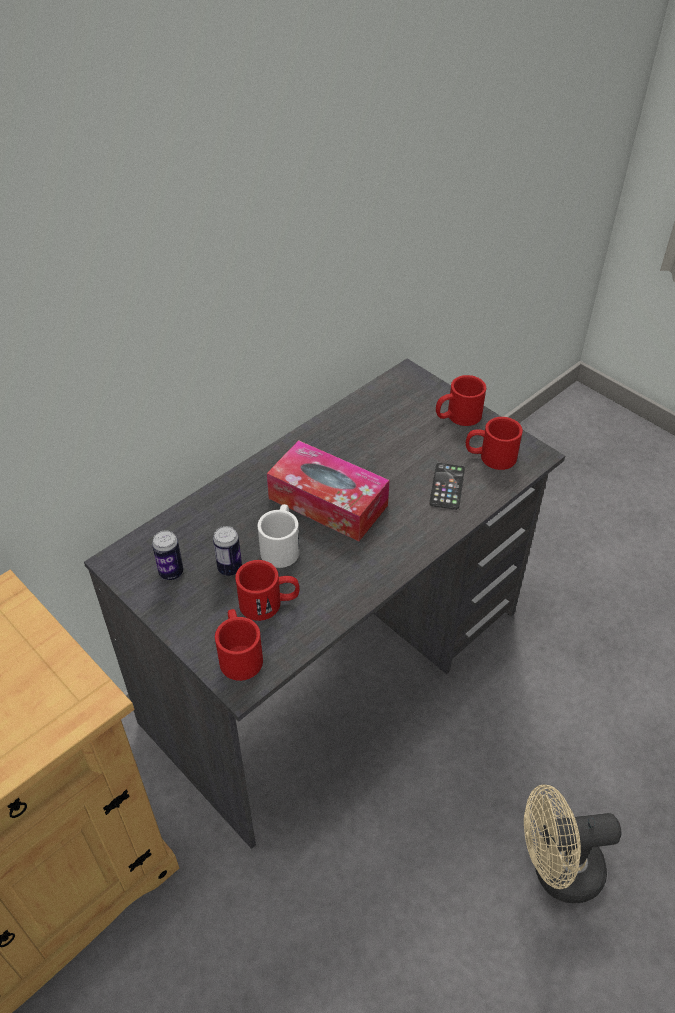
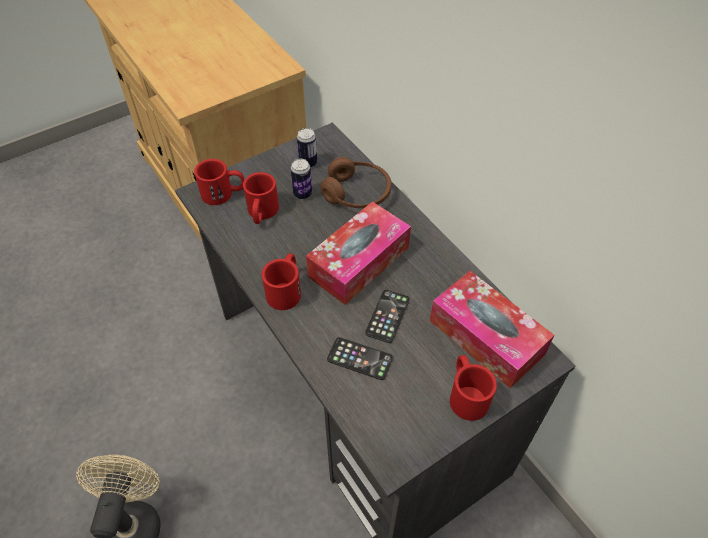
camera: 100 degrees right, 5 degrees up
white mug [258,504,300,568] -> none
red mug [466,417,523,470] -> red mug moved to [262,253,301,310]
none -> brown headphones [320,157,391,208]
none -> phone [365,290,410,343]
none -> tissue box [430,271,554,389]

